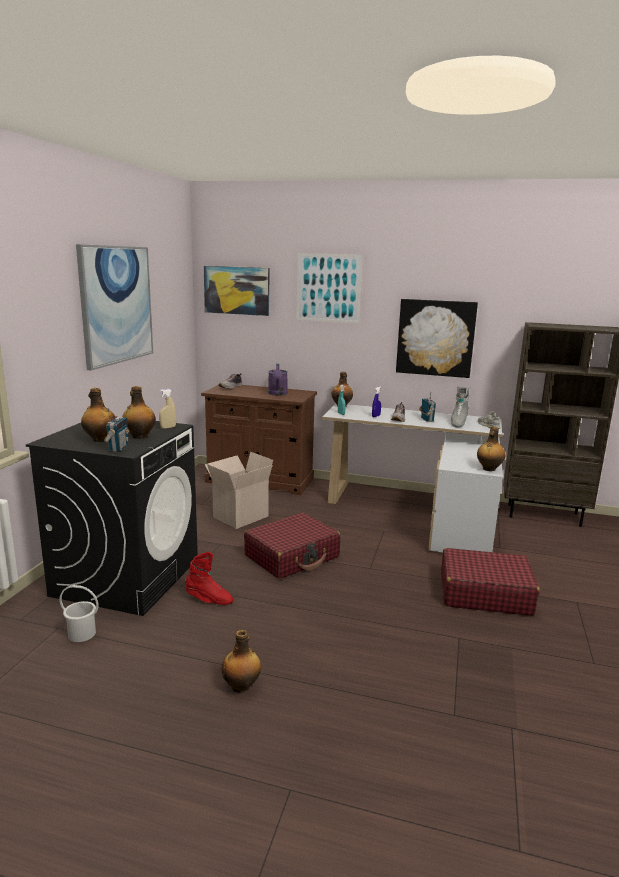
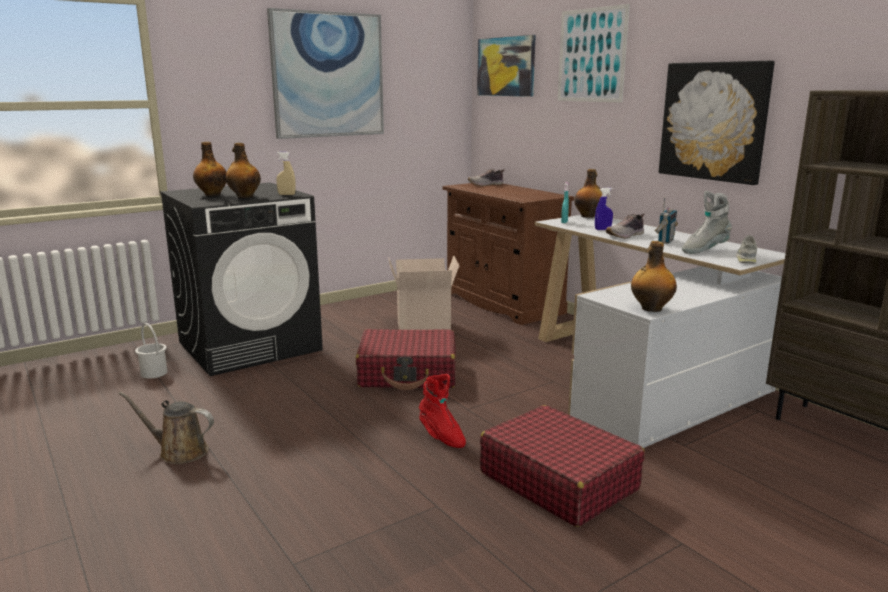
camera: 40 degrees right, 0 degrees up
radio [104,407,129,452] -> none
red boot [185,552,234,605] -> red boot moved to [419,374,466,448]
bottle [221,630,261,693] -> brown watering can [119,391,214,464]
purple watering can [268,364,288,395] -> none

